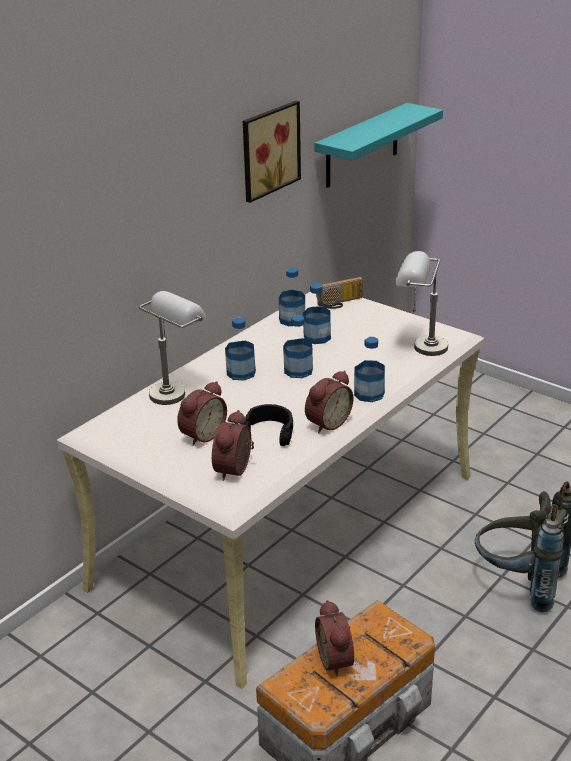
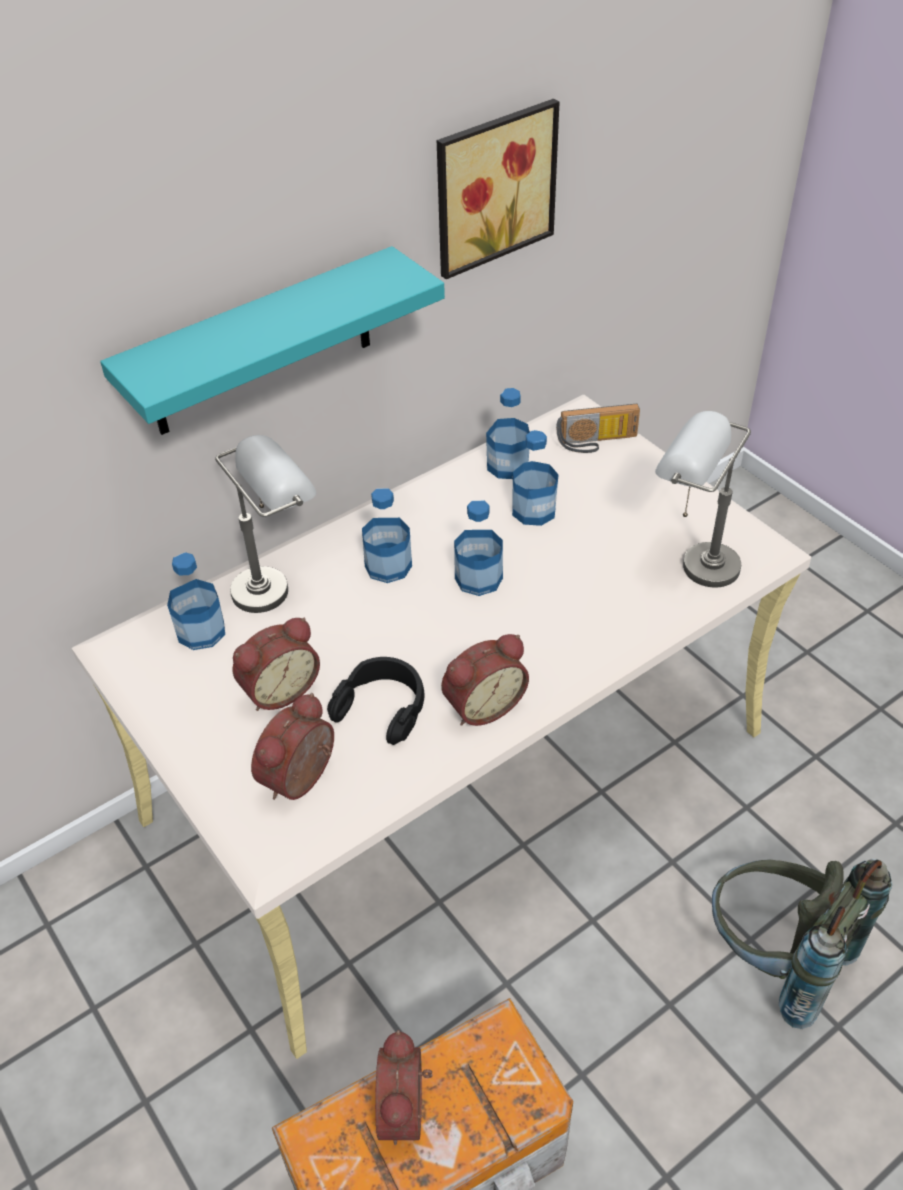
camera: 15 degrees right, 15 degrees up
turquoise shelf [315,103,443,188] -> turquoise shelf moved to [100,246,445,435]
bottle [354,337,385,402] -> bottle moved to [167,552,225,650]

